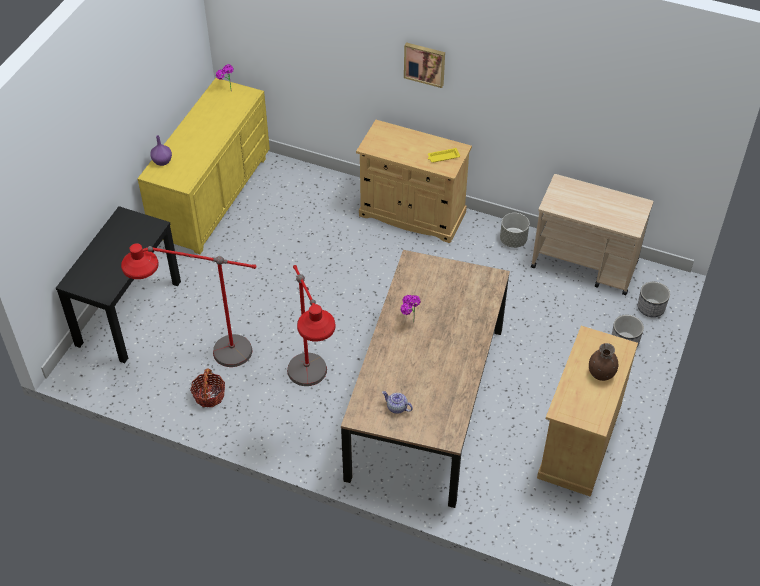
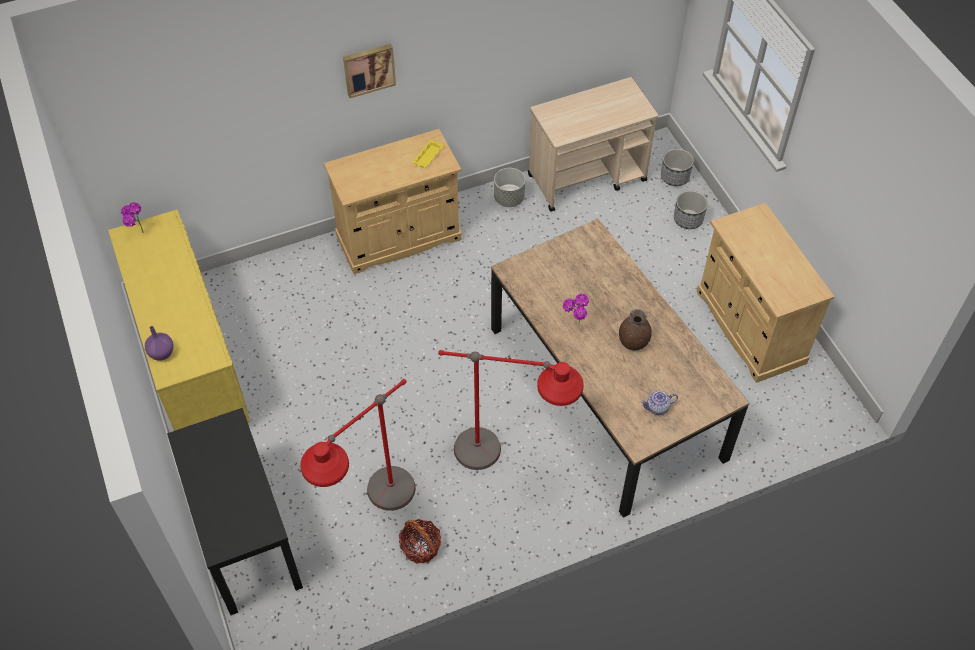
camera: 45 degrees left, 5 degrees up
brown vase [589,343,618,381] -> brown vase moved to [619,309,652,350]

